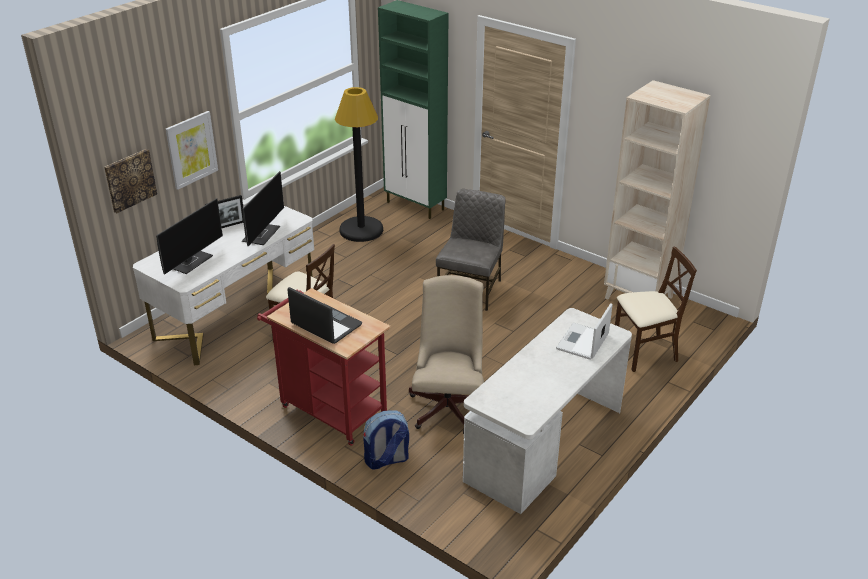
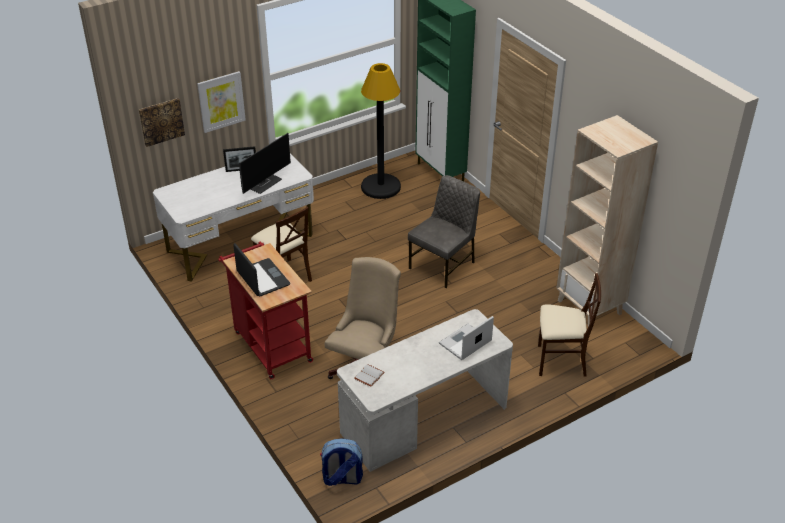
camera: 20 degrees right, 5 degrees up
monitor [156,198,223,275] -> none
backpack [363,410,409,470] -> backpack moved to [320,438,363,486]
none -> white book [354,364,385,387]

